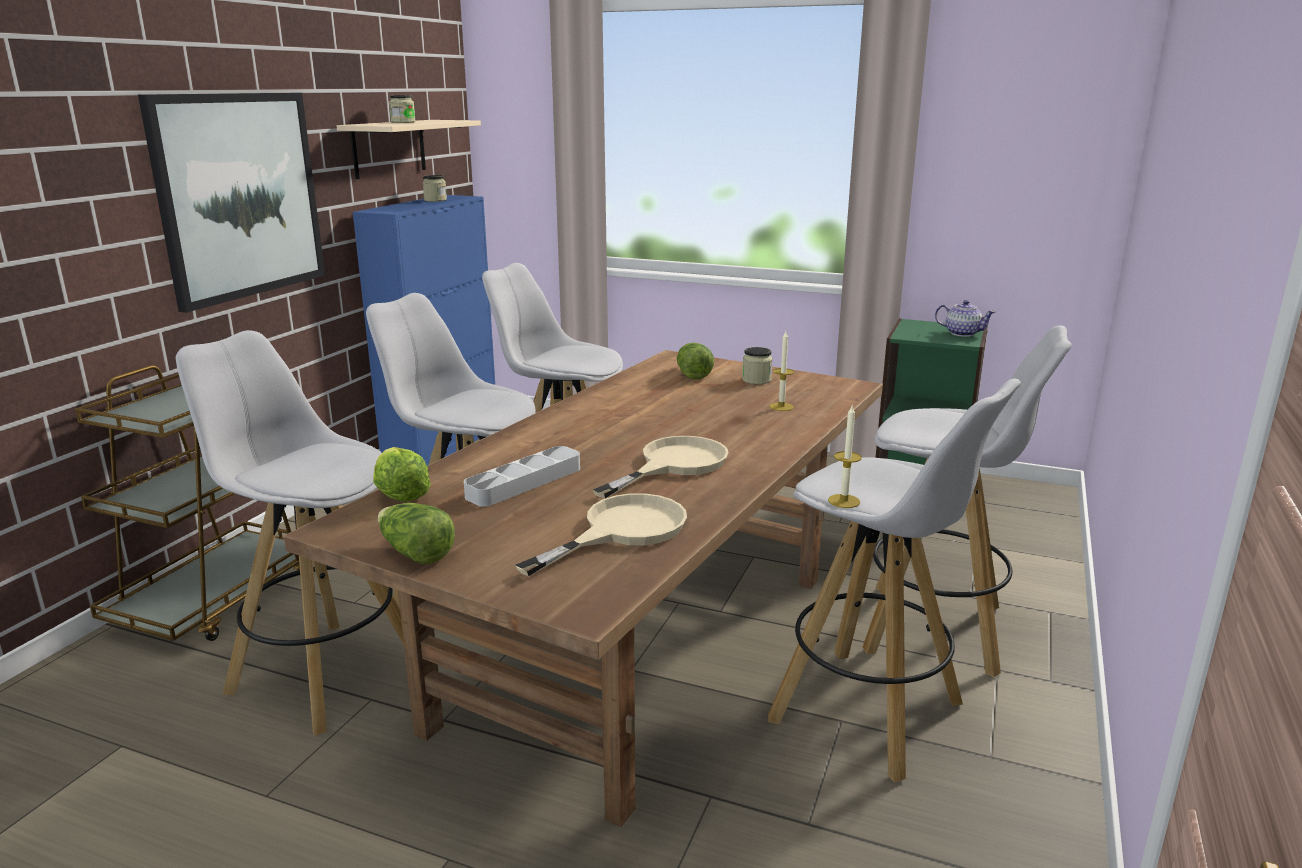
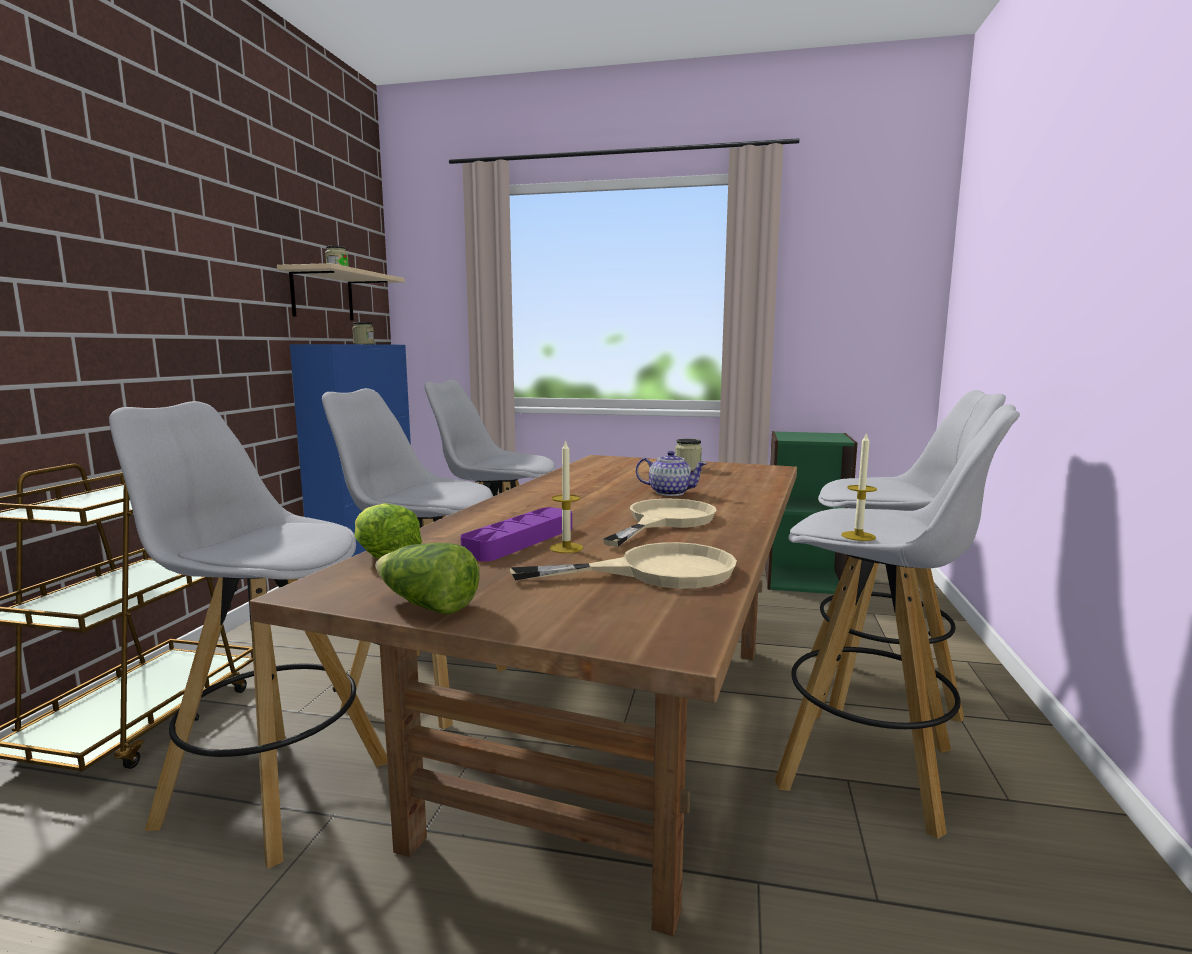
camera: 10 degrees left, 10 degrees down
picture [138,93,325,313] -> none
grey tray [464,446,580,507] -> purple tray [460,507,572,561]
beige frying pan [515,493,687,576] -> beige frying pan turned 45 degrees clockwise [510,542,737,589]
lettuce [677,343,714,380] -> none
candle [769,331,794,411] -> candle moved to [550,439,583,553]
teapot [935,300,996,337] -> teapot moved to [636,451,707,496]

